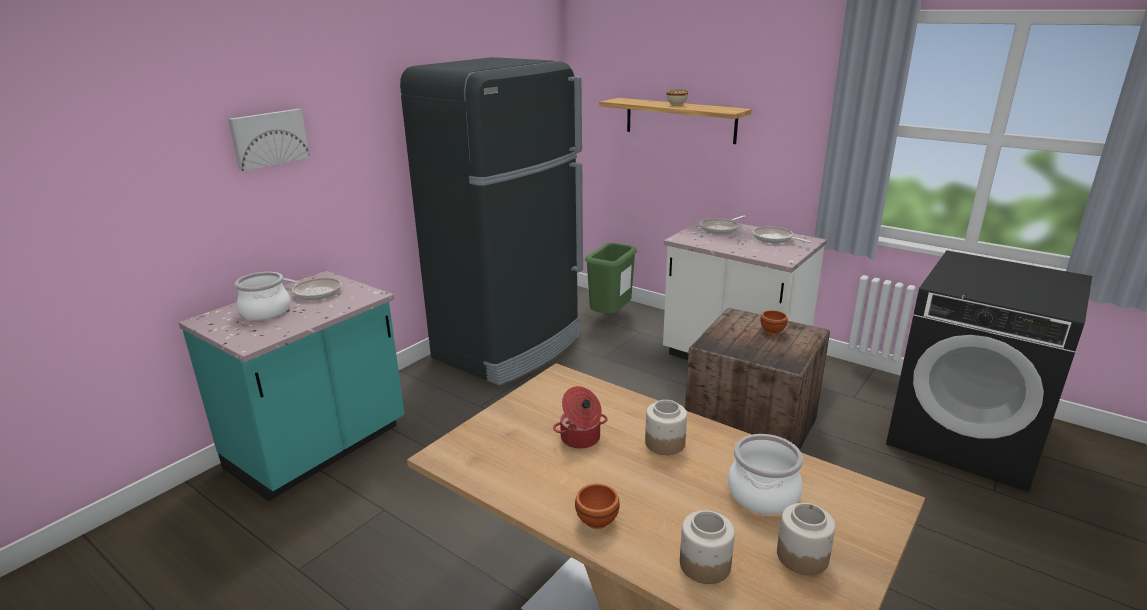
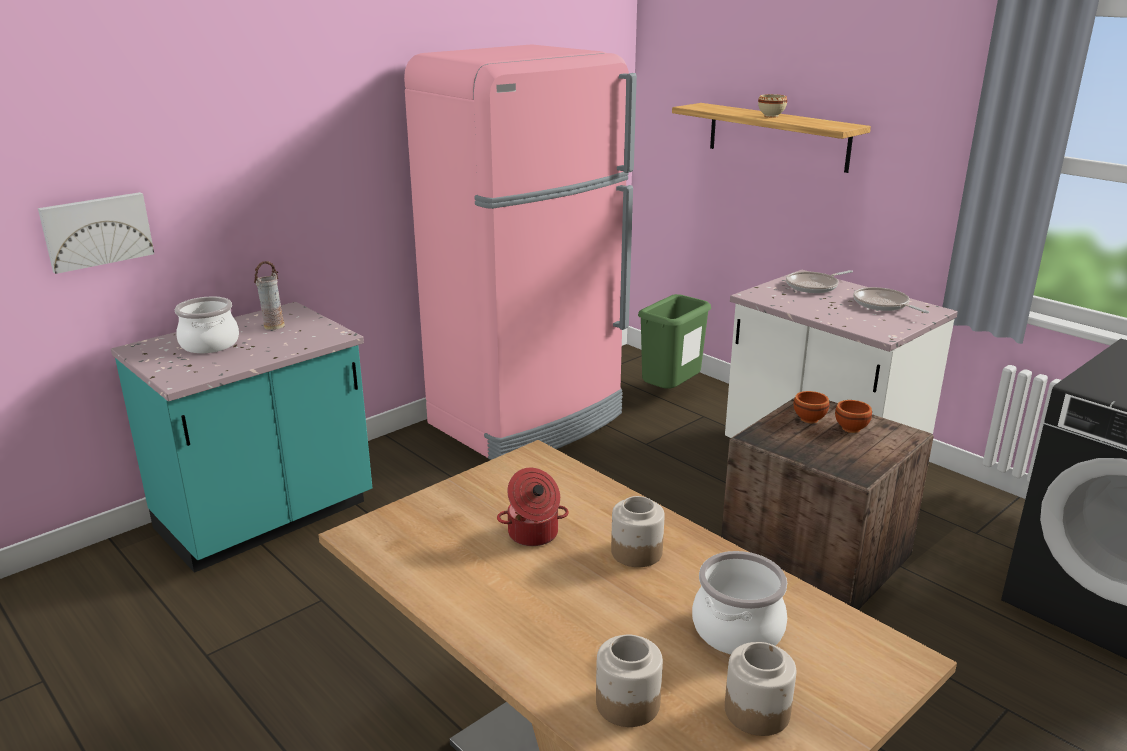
camera: 10 degrees right, 0 degrees up
picture [228,109,310,171] -> picture moved to [38,192,154,274]
frying pan [283,278,342,300] -> vase [254,261,285,330]
black fridge [400,57,583,386] -> pink fridge [404,44,637,460]
brown bowl [575,484,620,529] -> brown bowl moved to [794,391,829,423]

